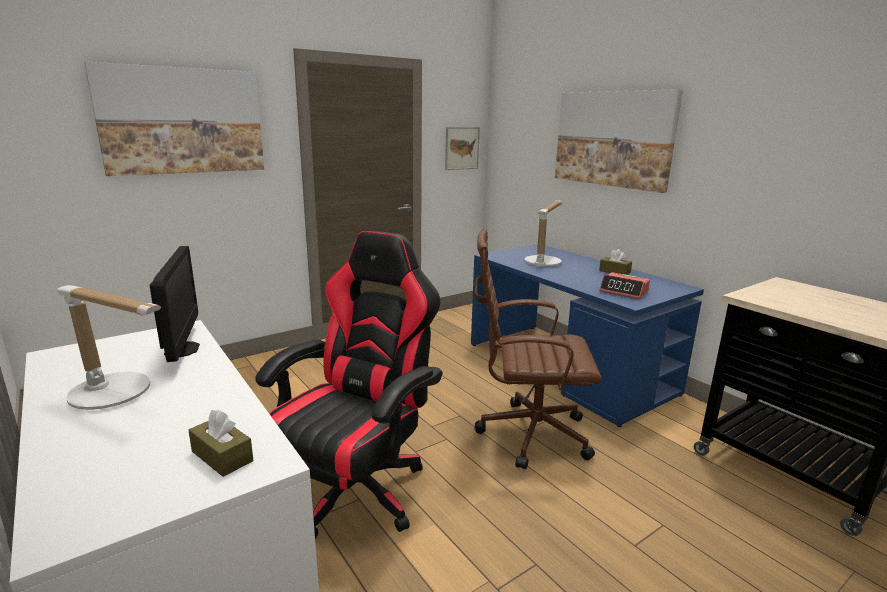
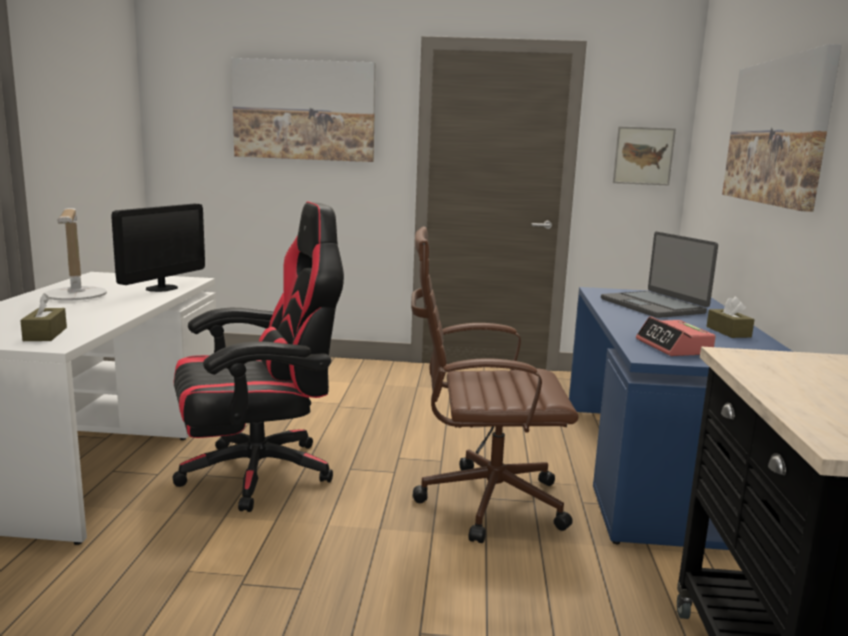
camera: 40 degrees right, 5 degrees down
brown office chair [474,228,601,469] -> brown office chair turned 45 degrees counterclockwise [411,227,579,543]
table lamp [525,200,562,267] -> laptop [601,232,718,318]

